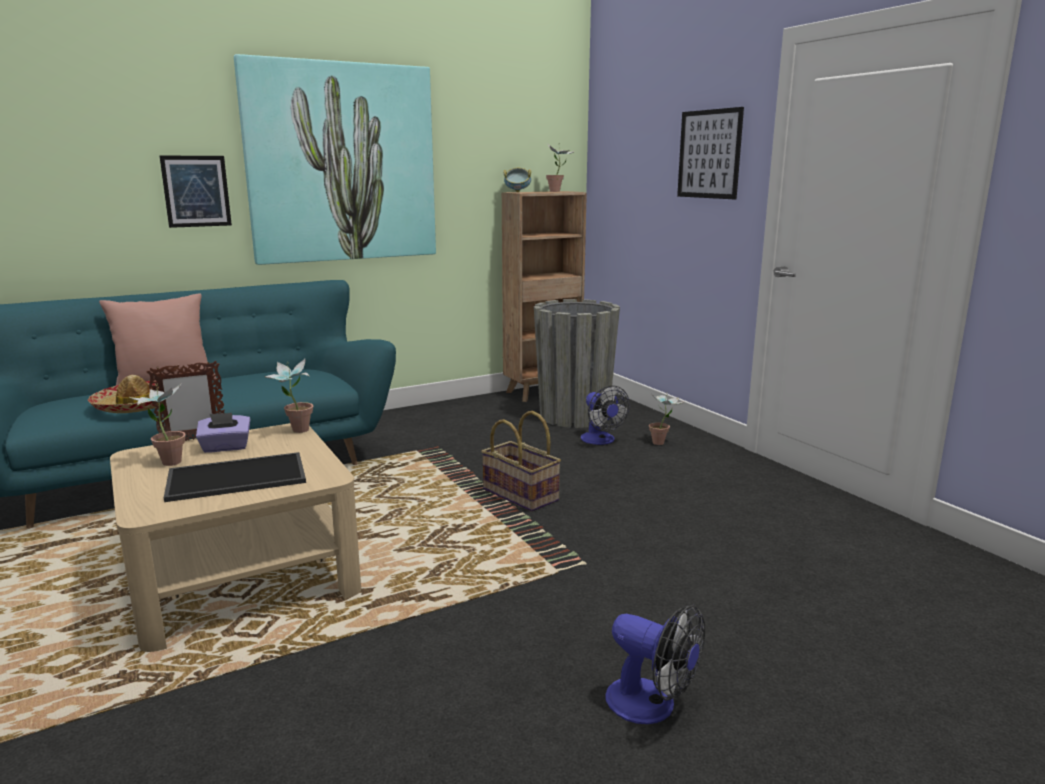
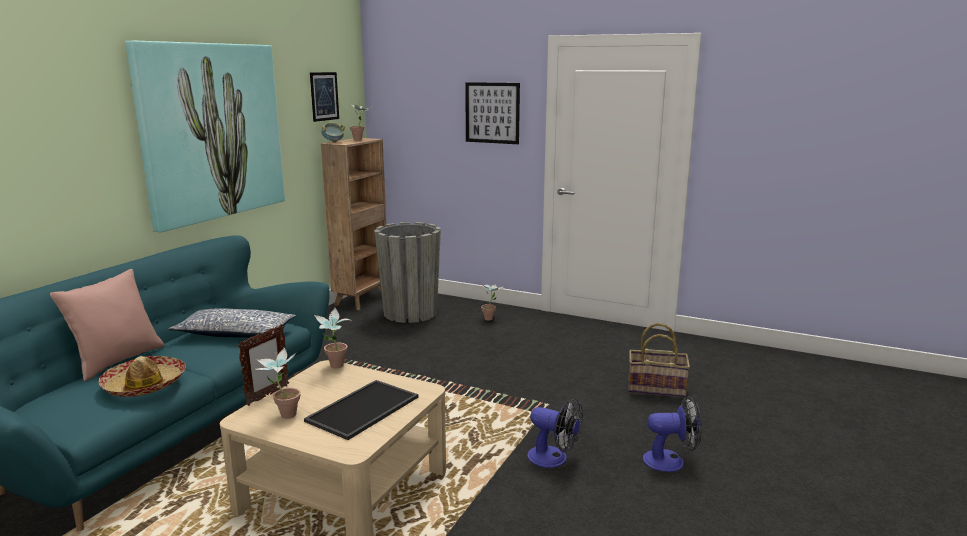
camera: 35 degrees left, 0 degrees up
picture [160,156,232,228] -> picture moved to [310,72,339,122]
purple tissue box [196,413,250,453] -> none
basket [481,411,561,512] -> basket moved to [628,323,690,397]
fan [581,385,630,445] -> fan moved to [527,399,583,468]
none -> pillow [169,309,296,338]

